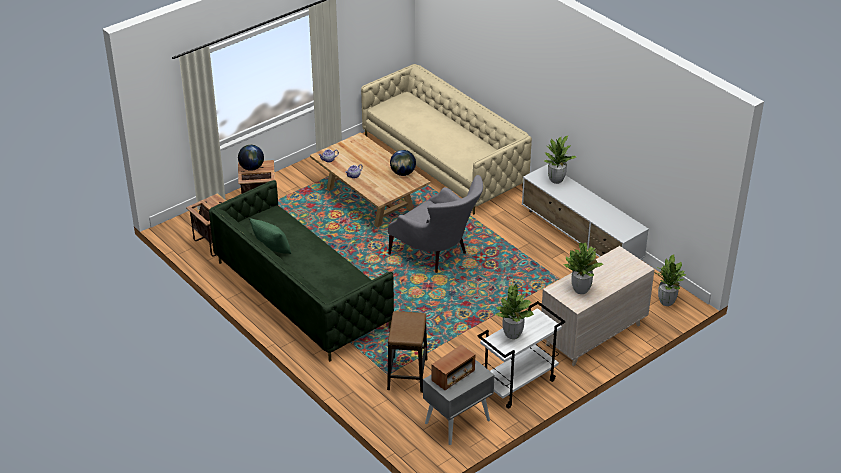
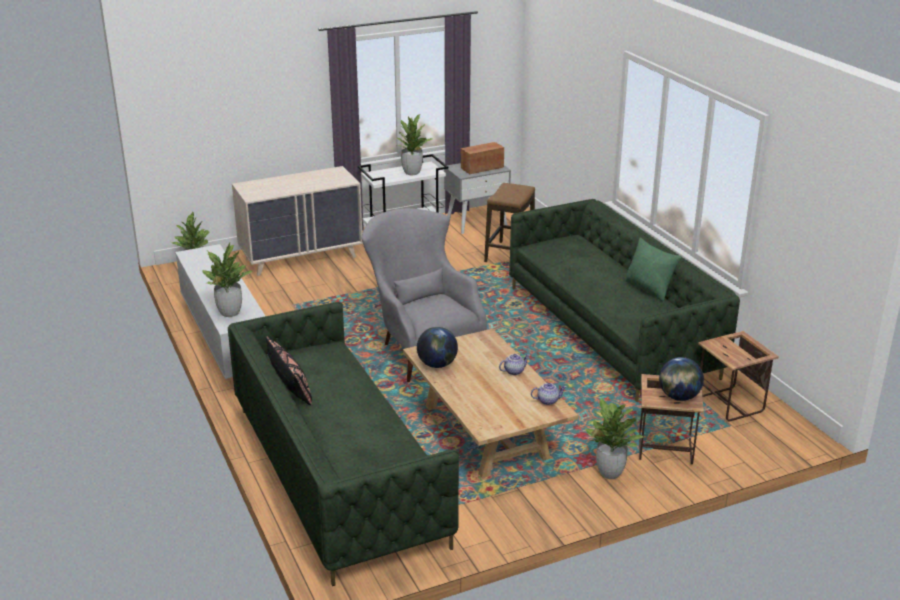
camera: 165 degrees left, 10 degrees down
beige sofa [361,64,532,214] -> green sofa [228,302,459,586]
potted plant [564,242,604,294] -> potted plant moved to [585,398,643,479]
none -> black pillow [266,336,312,405]

